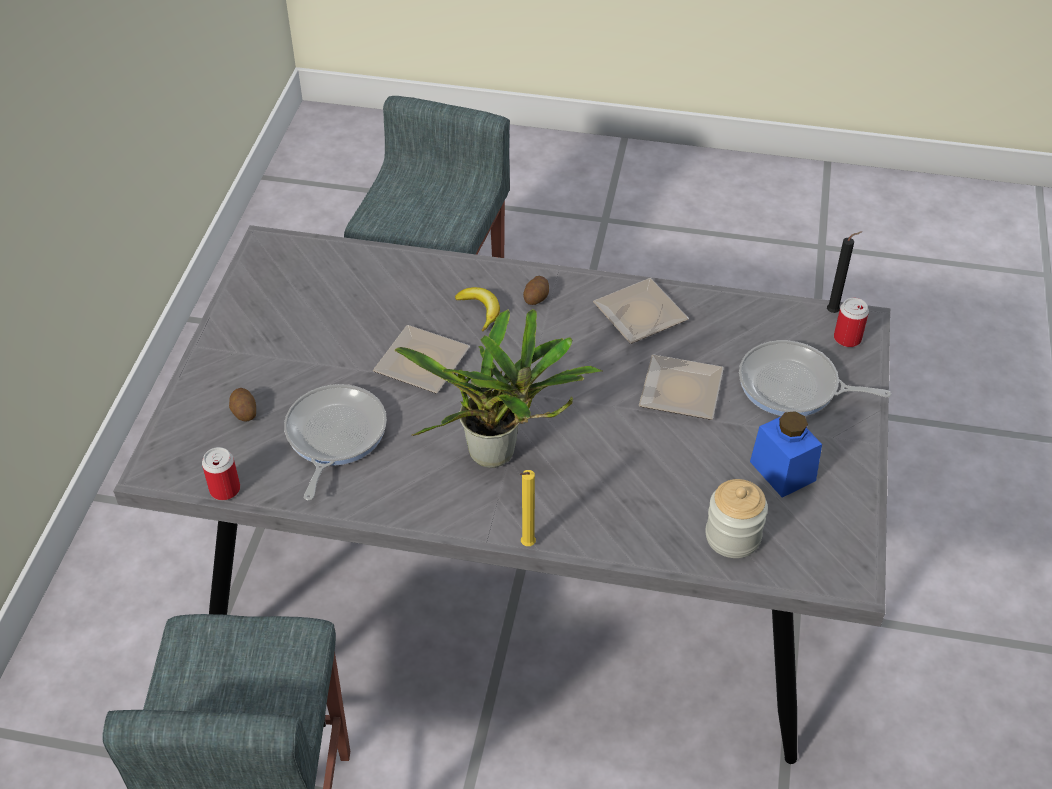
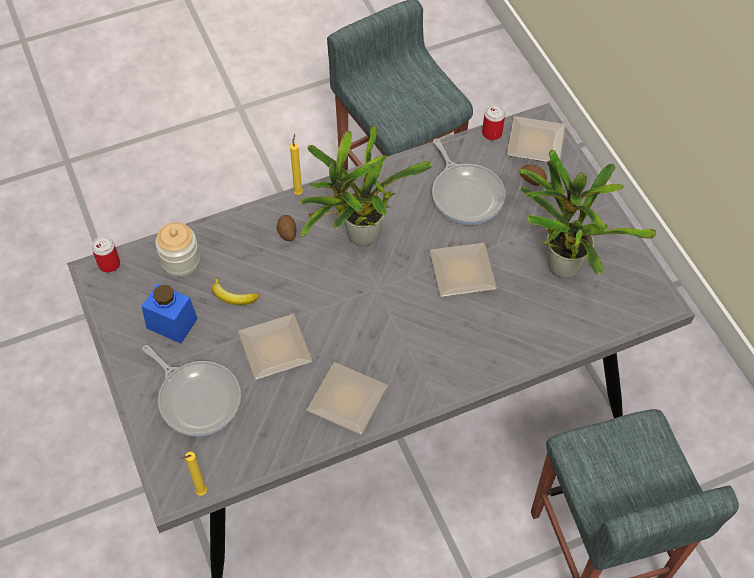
camera: 145 degrees right, 10 degrees up
banana [455,287,500,331] -> banana moved to [212,277,259,305]
potato [523,276,549,305] -> potato moved to [277,215,296,241]
frying pan [739,340,891,416] -> frying pan turned 60 degrees clockwise [142,345,241,436]
black candle [827,231,862,313] -> yellow candle [180,452,207,496]
can [834,298,869,347] -> can moved to [92,236,120,273]
none -> plate [507,116,565,162]
none -> potted plant [518,150,656,278]

